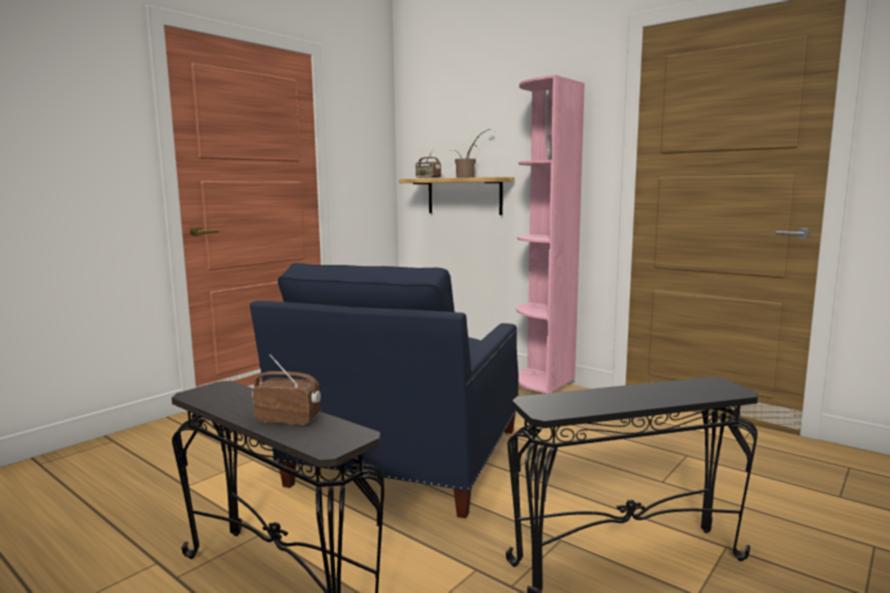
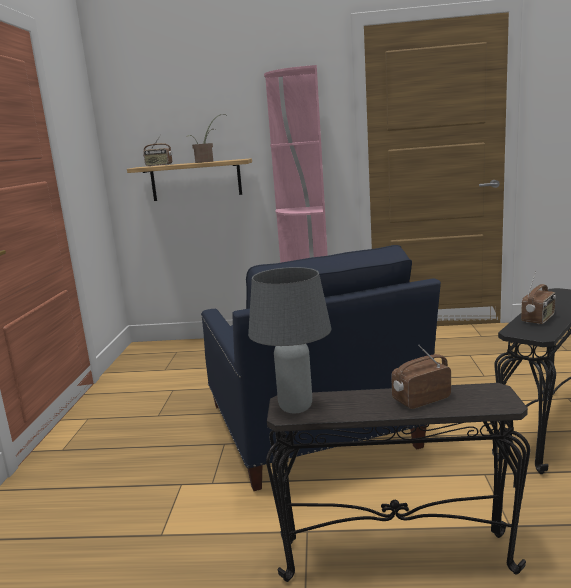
camera: 35 degrees left, 5 degrees up
none -> grey table lamp [248,267,331,413]
none -> radio [521,271,556,324]

